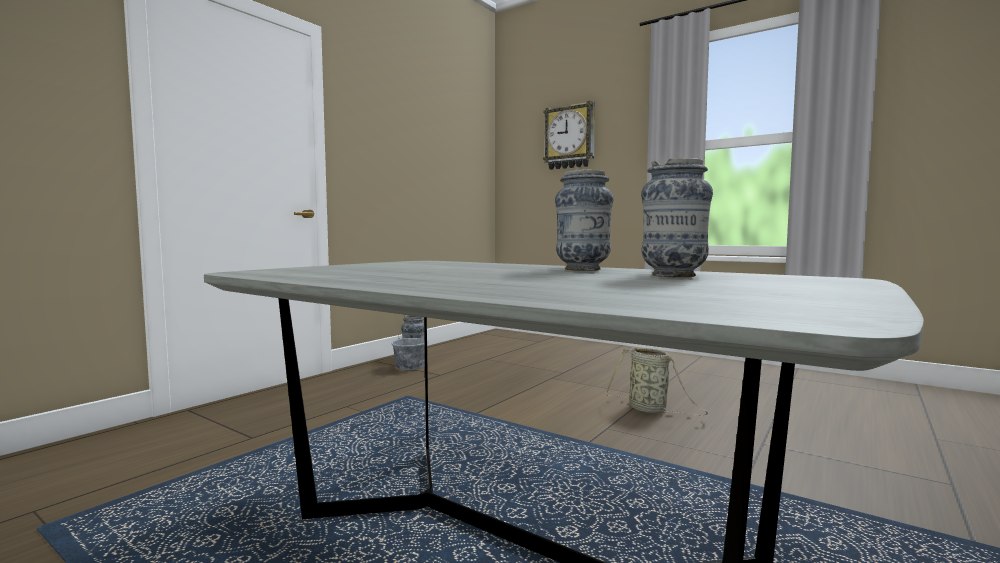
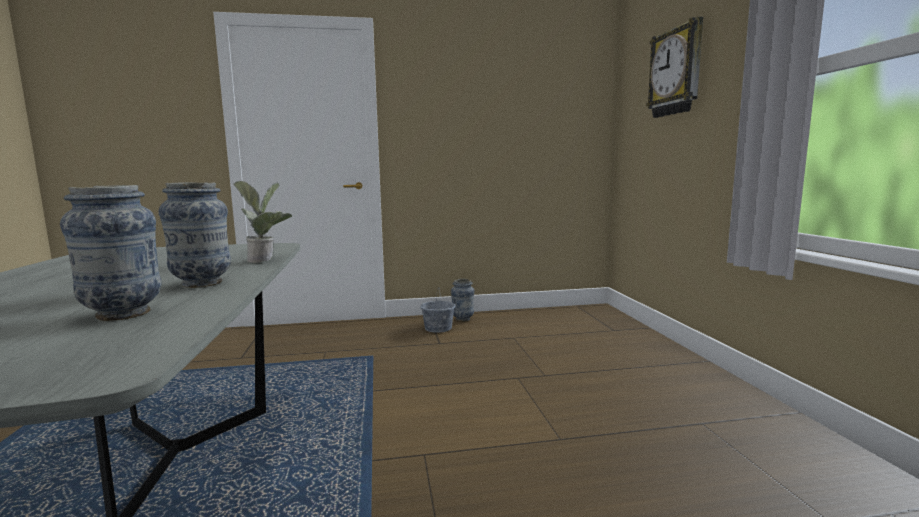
camera: 45 degrees right, 5 degrees up
basket [605,347,708,416] -> none
none -> potted plant [233,181,292,263]

